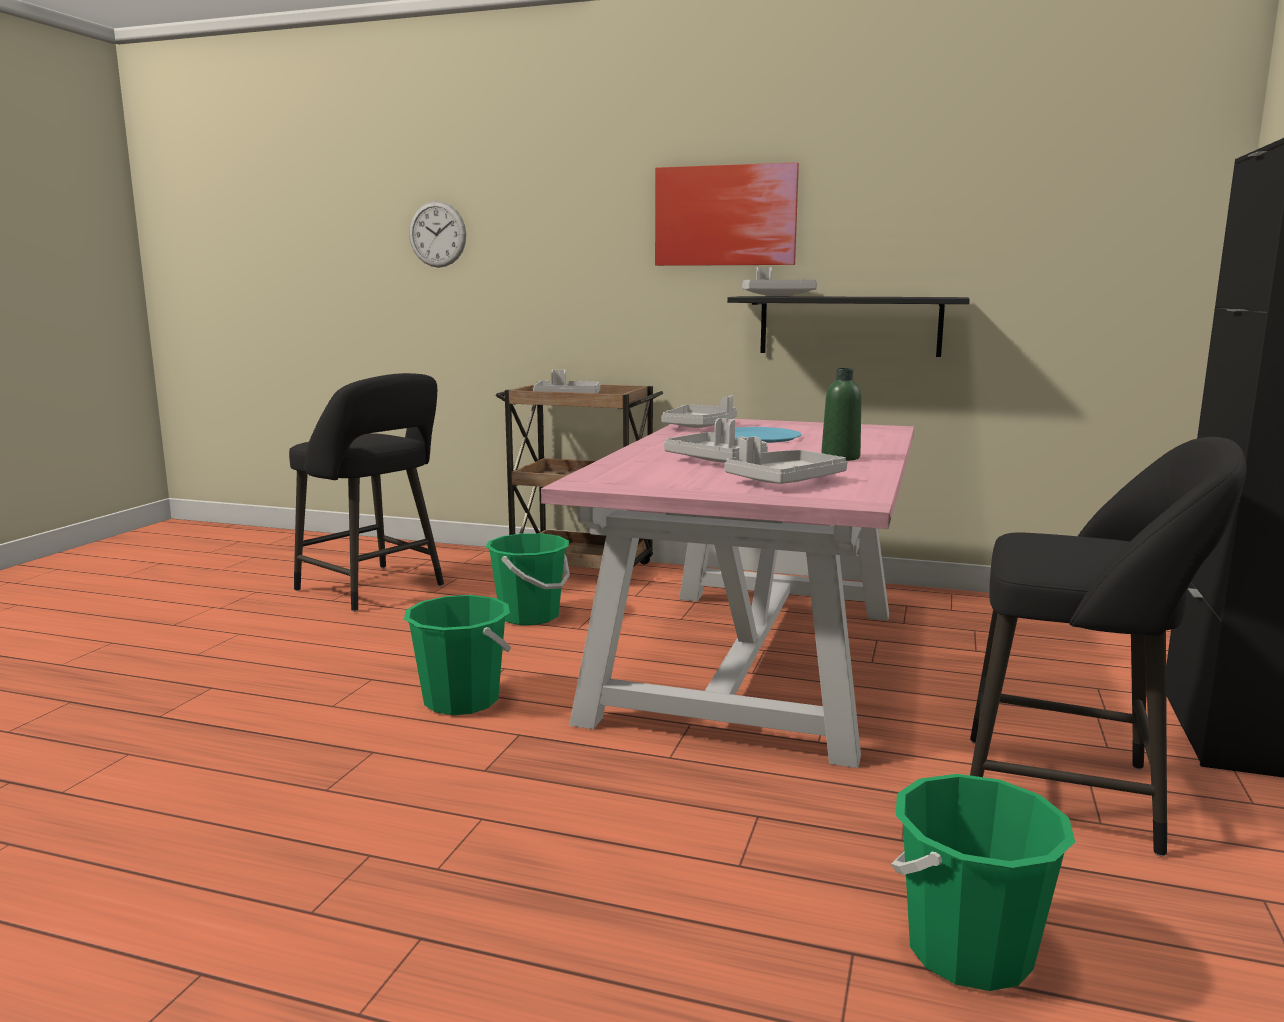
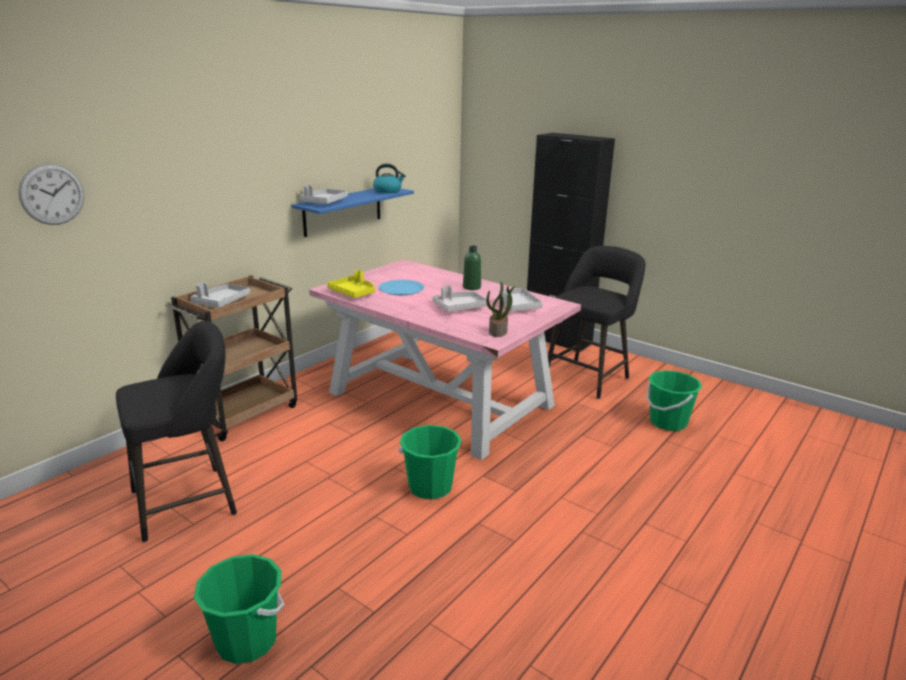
camera: 70 degrees left, 10 degrees up
green bucket [486,533,570,625] -> green bucket moved to [193,554,284,664]
picture [655,162,799,266] -> none
grey tray [661,396,737,428] -> yellow tray [327,270,375,298]
black shelf [727,296,970,357] -> blue shelf [291,189,414,237]
none -> kettle [373,164,406,193]
none -> potted plant [486,282,516,337]

